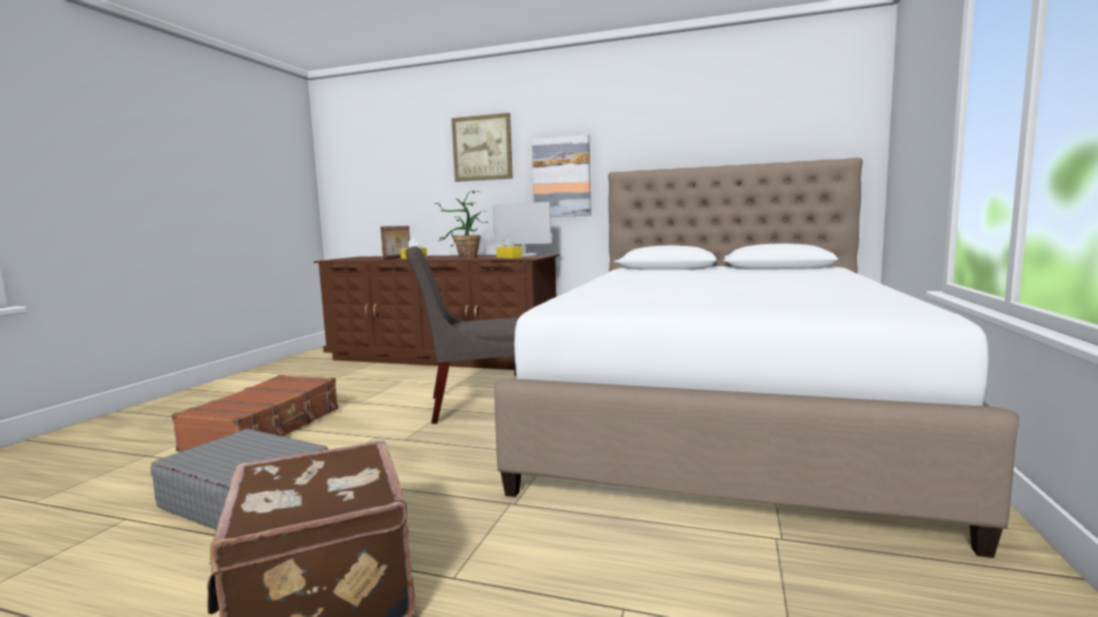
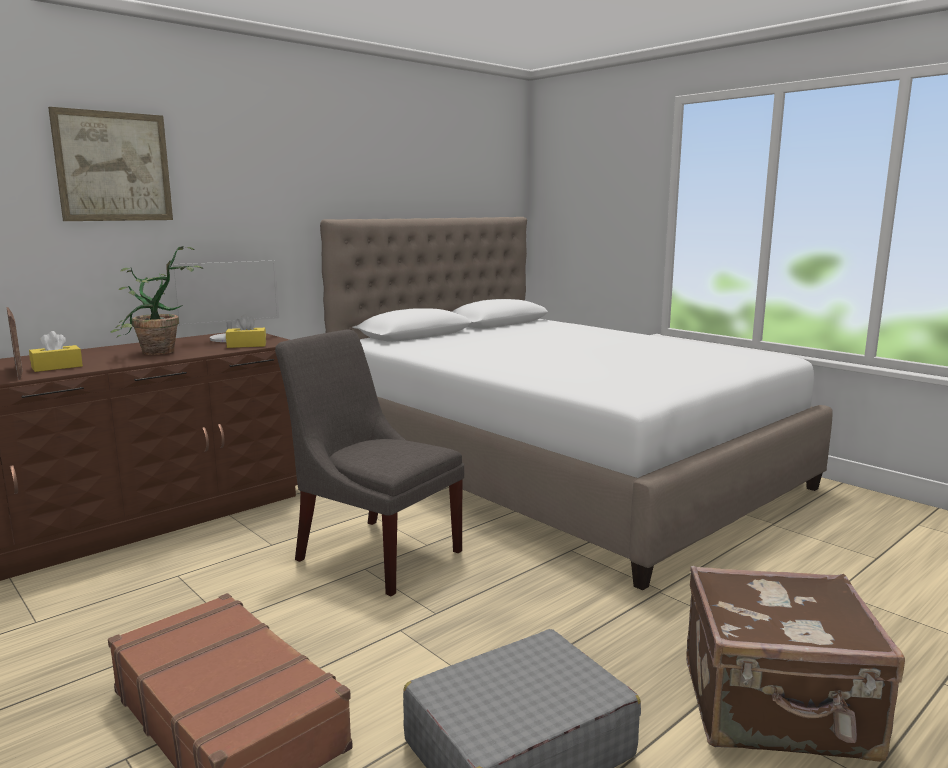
camera: 60 degrees left, 5 degrees up
grey chair [406,246,518,424] -> grey chair turned 105 degrees clockwise [275,329,464,596]
picture [532,134,591,217] -> none

